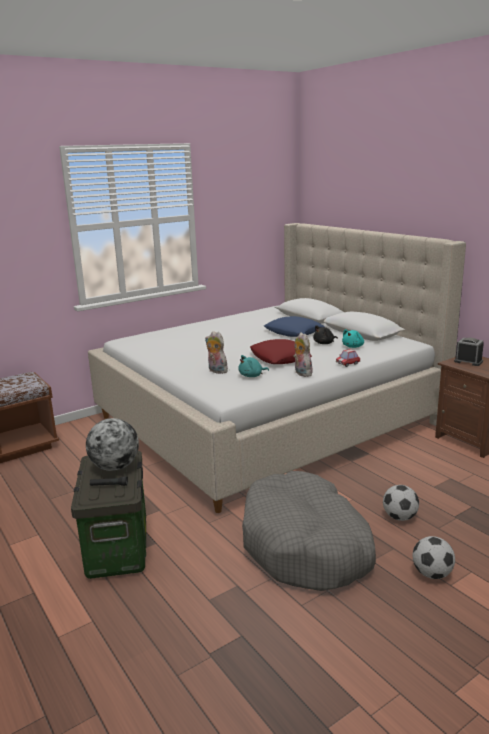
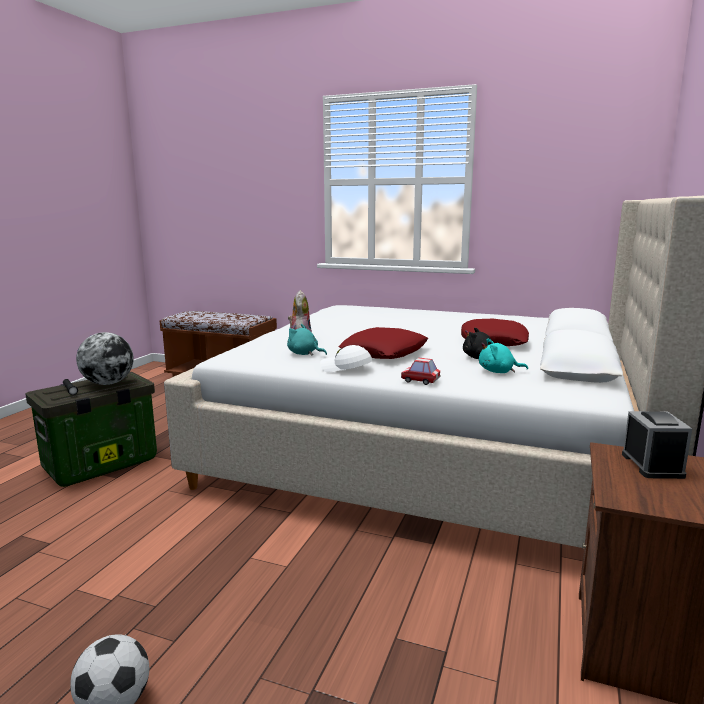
camera: 55 degrees right, 5 degrees down
grey dog bed [242,471,376,591] -> none
blue pillow [264,316,325,337] -> red pillow [461,319,529,346]
plush toy [293,332,312,377] -> white cap [320,345,372,372]
football [383,485,419,521] -> none

